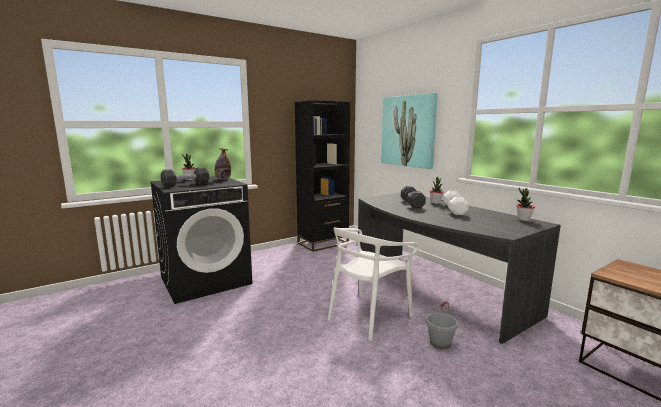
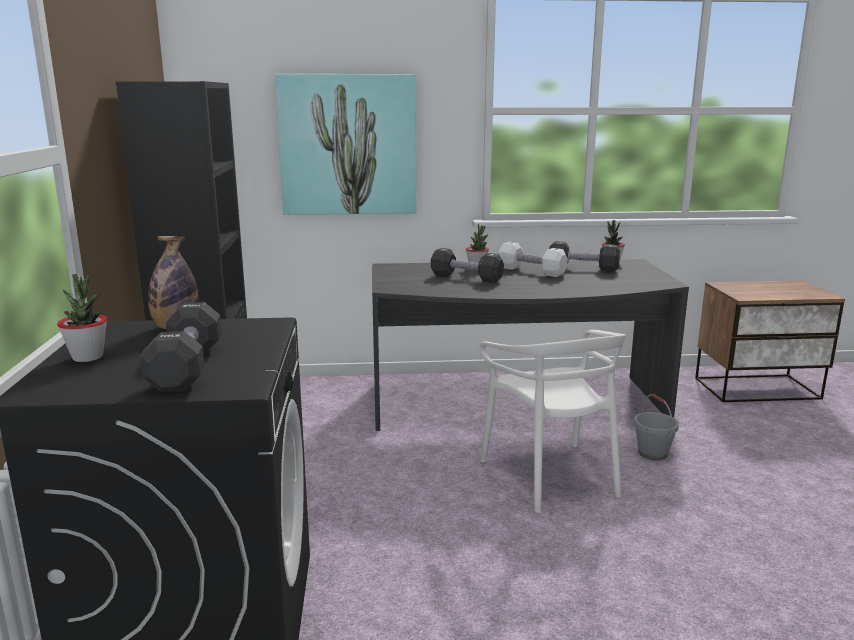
camera: 60 degrees left, 5 degrees up
none -> black dumbbell [549,241,620,272]

